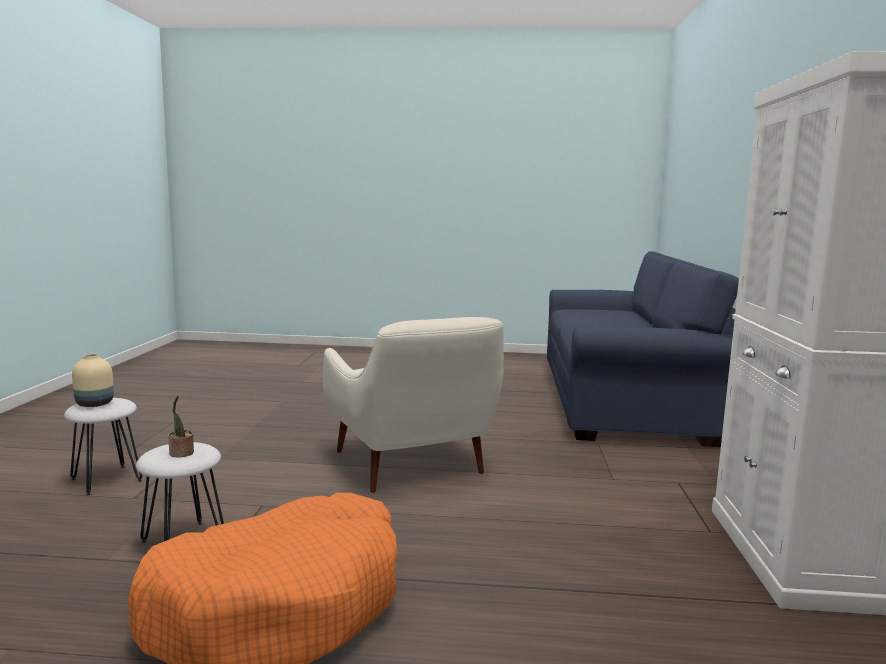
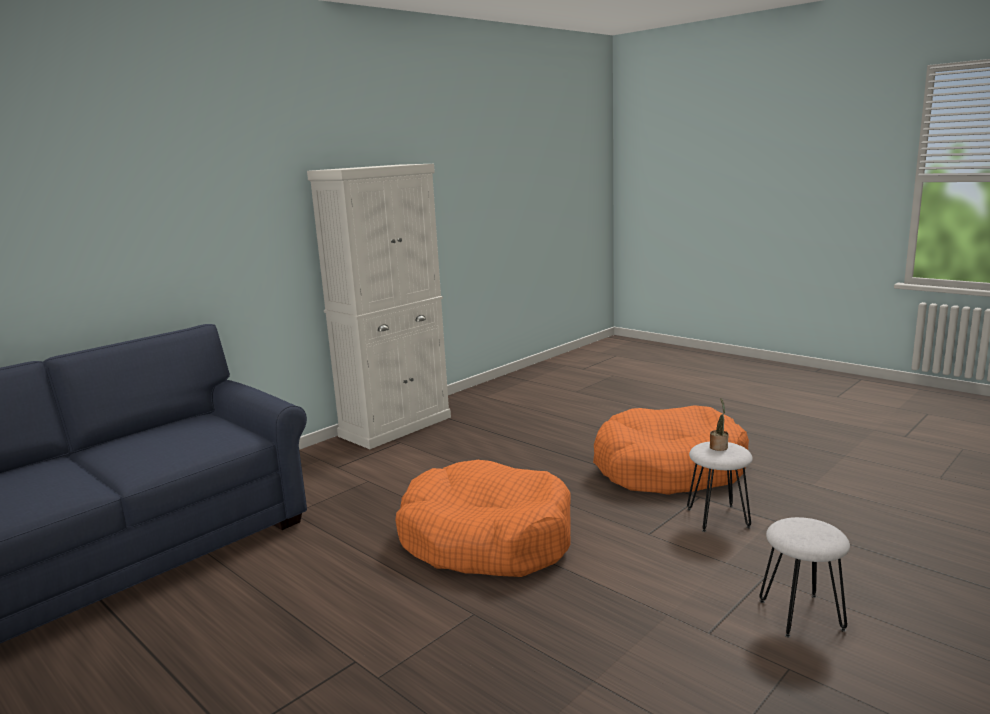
camera: 140 degrees left, 5 degrees up
beige vase [72,354,114,407] -> none
white armchair [323,317,504,493] -> orange dog bed [395,460,571,577]

